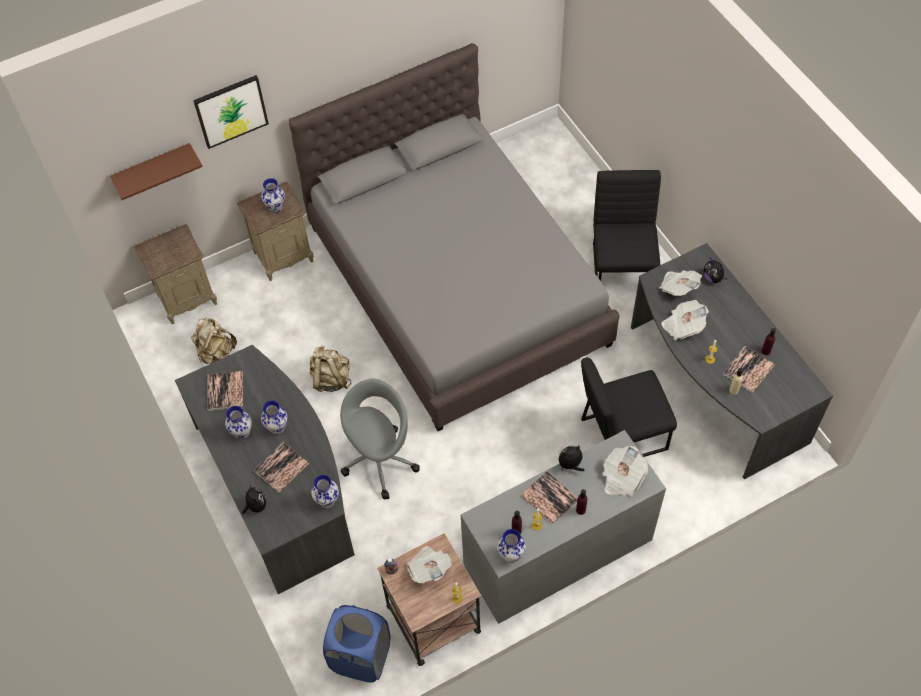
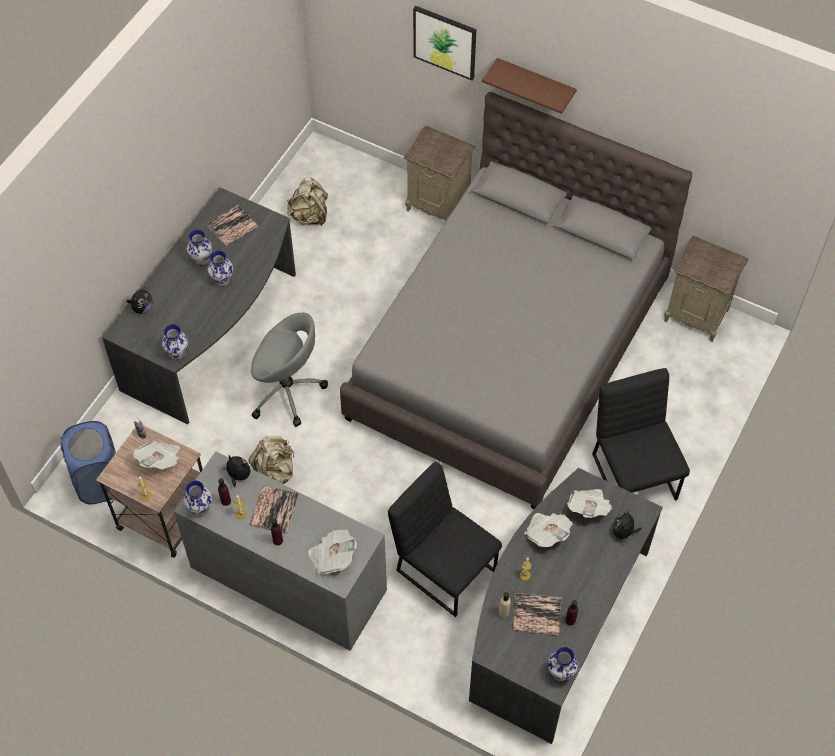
camera: 55 degrees right, 0 degrees up
brown shelf [110,143,203,200] -> brown shelf moved to [482,58,577,114]
beige nightstand [134,224,217,324] -> beige nightstand moved to [664,236,749,342]
book [254,442,309,492] -> none
vase [261,178,285,213] -> vase moved to [548,647,578,681]
beige backpack [309,345,351,392] -> beige backpack moved to [248,436,294,484]
plush toy [558,445,584,471] -> plush toy moved to [222,455,250,487]
black chair [593,170,661,281] -> black chair turned 75 degrees counterclockwise [592,368,690,501]

